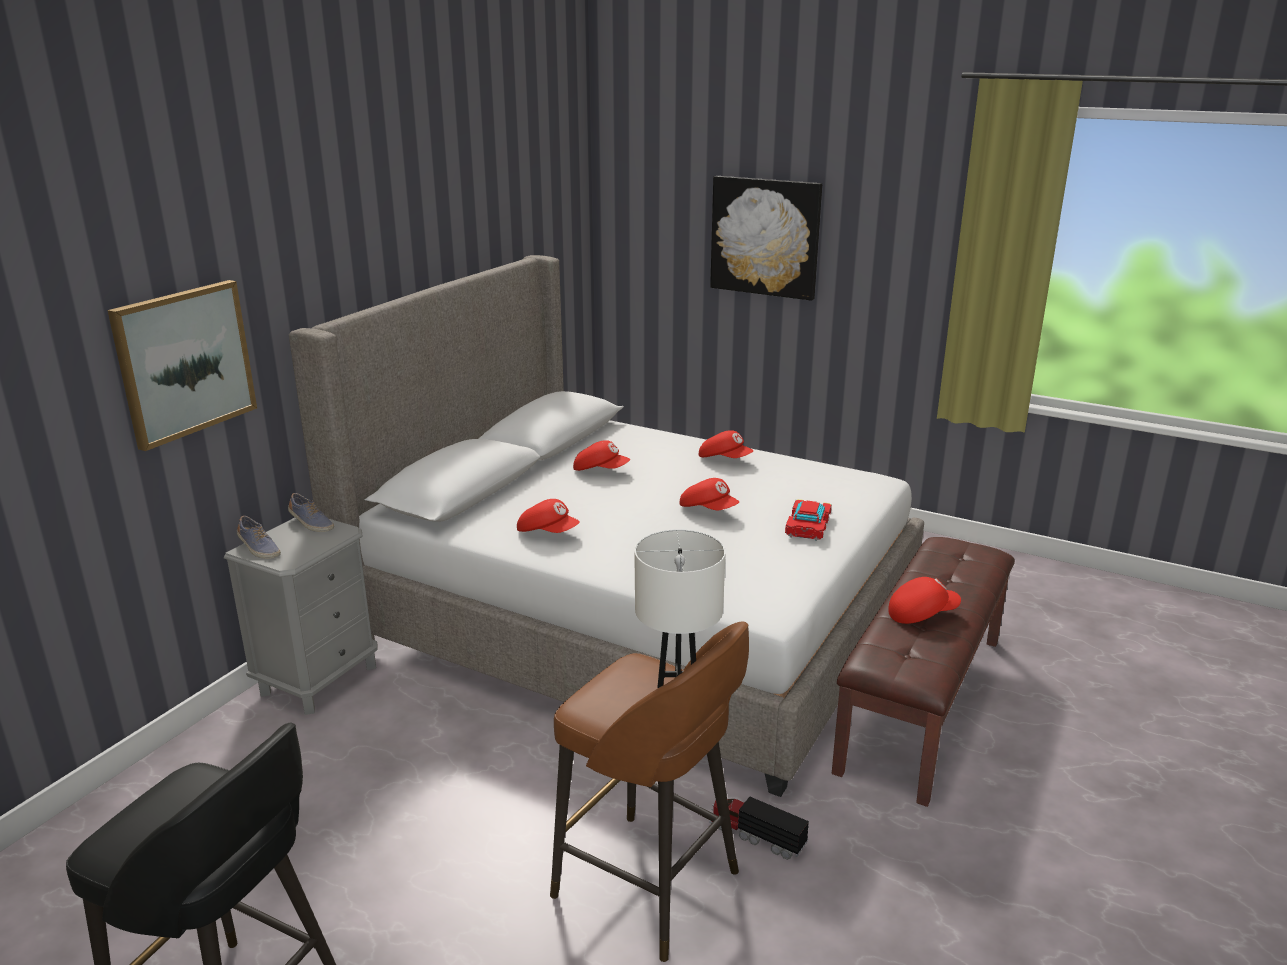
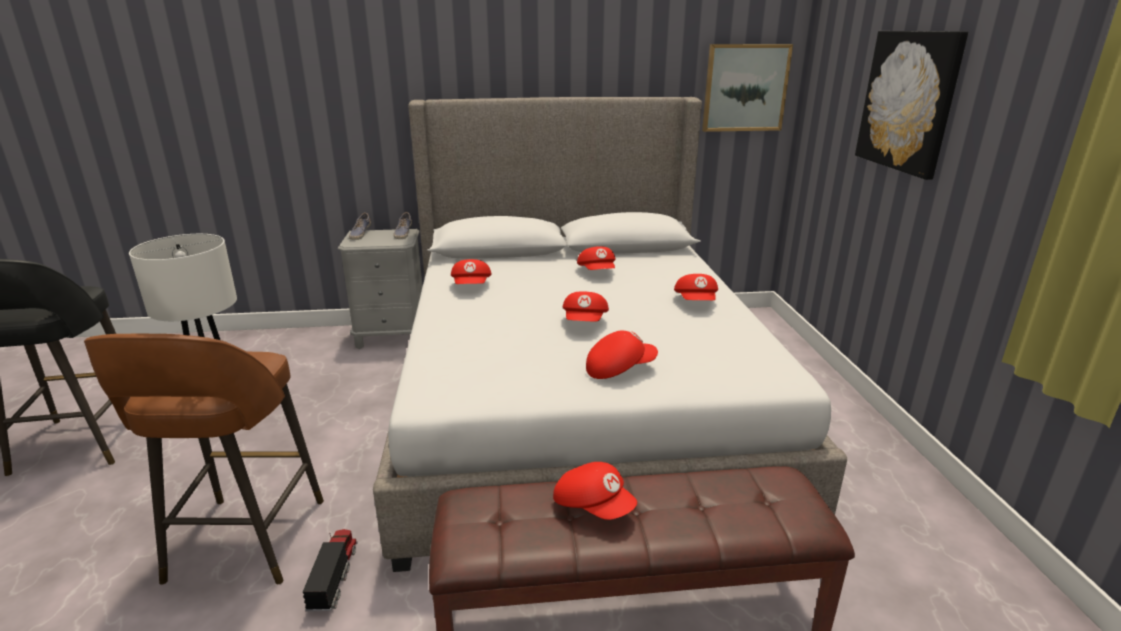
camera: 55 degrees right, 0 degrees up
picture [107,280,257,451] -> picture moved to [702,44,793,132]
toy car [785,499,832,541] -> red cap [586,331,658,379]

